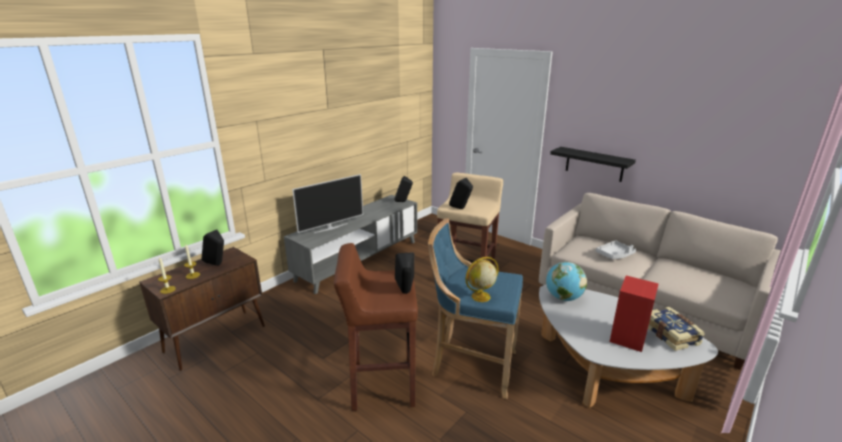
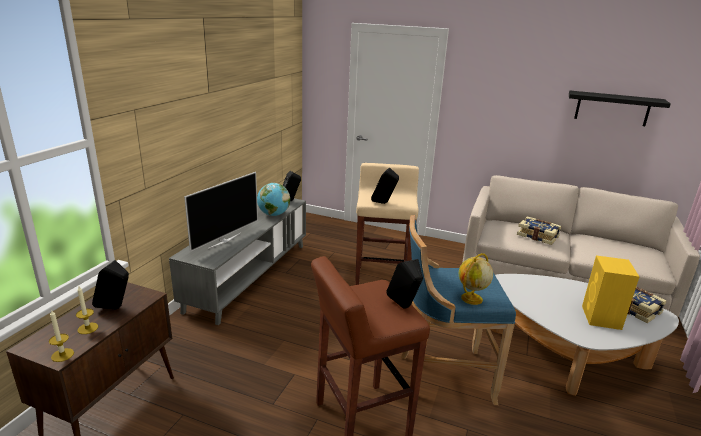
camera: 20 degrees left, 0 degrees up
globe [546,262,587,301] -> globe moved to [257,183,290,216]
black shelf [550,147,636,182] -> black shelf moved to [569,91,670,126]
grey tray [596,240,636,259] -> book [517,217,561,245]
red speaker [610,276,658,352] -> yellow speaker [582,256,640,330]

